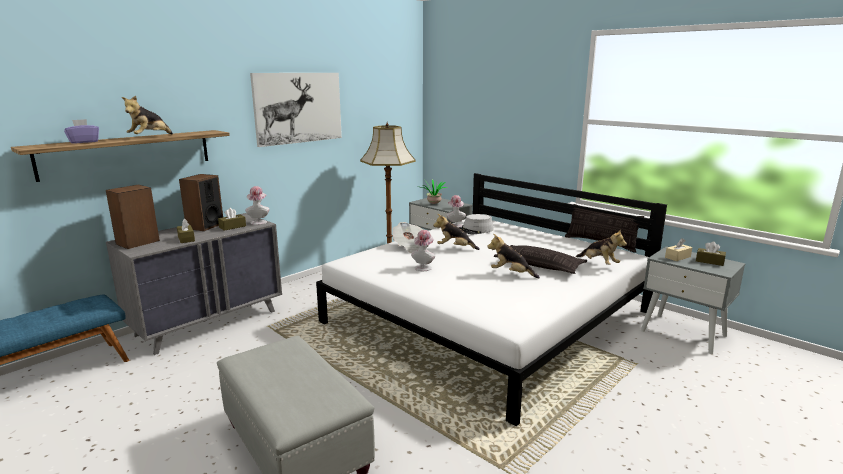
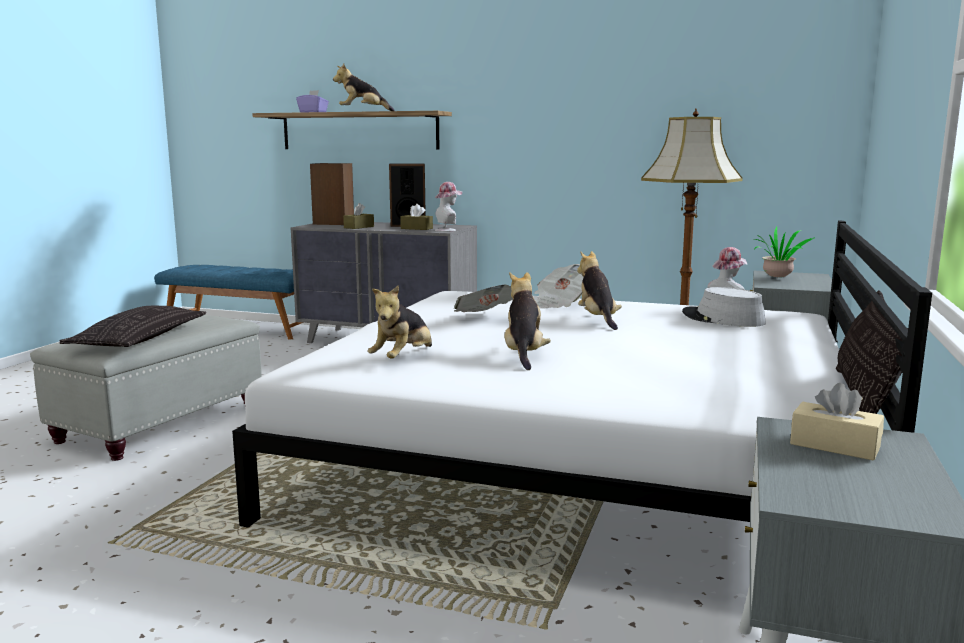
camera: 65 degrees right, 5 degrees down
picture [250,73,342,147] -> none
hat [411,230,435,271] -> newspaper [454,285,513,312]
pillow [494,245,587,274] -> pillow moved to [60,306,206,347]
plush toy [576,230,627,265] -> plush toy moved to [368,285,432,359]
brown tissue box [696,242,726,266] -> none

